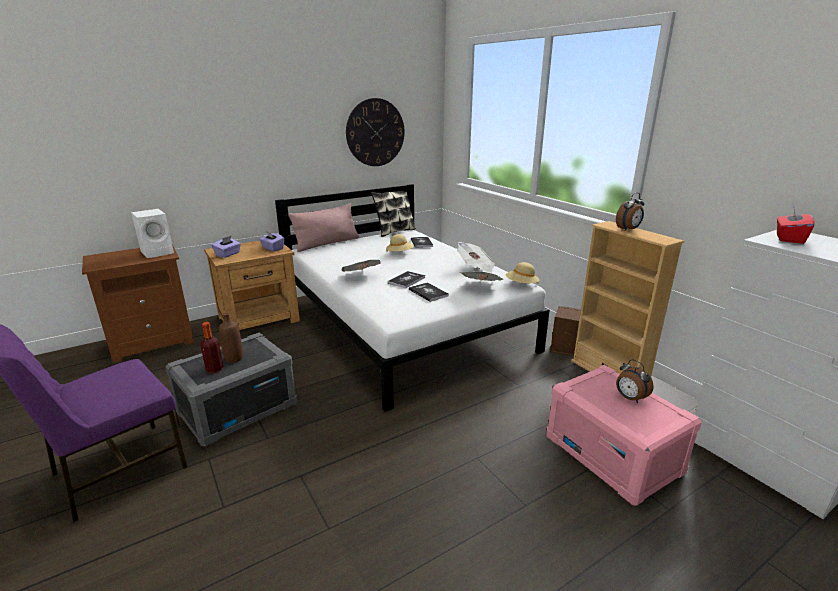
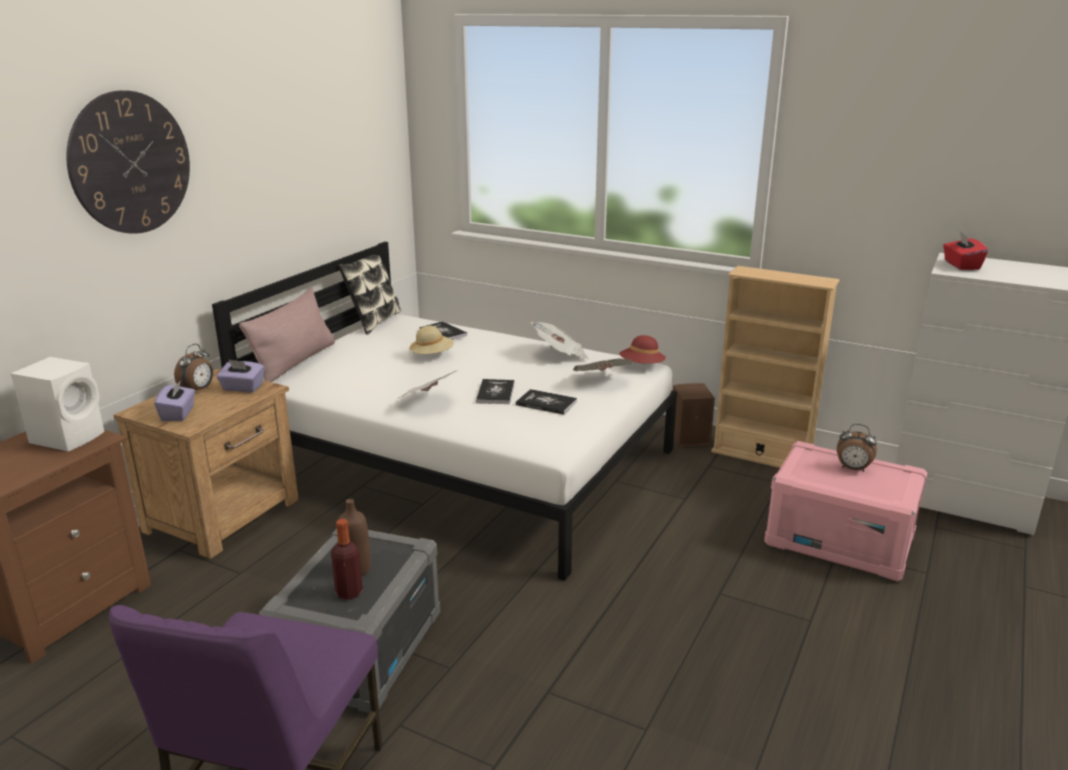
camera: 30 degrees left, 0 degrees up
wall clock [346,98,405,166] -> wall clock moved to [66,90,190,234]
beige hat [506,262,539,283] -> red hat [619,335,666,364]
alarm clock [616,193,645,231] -> alarm clock moved to [174,344,213,390]

